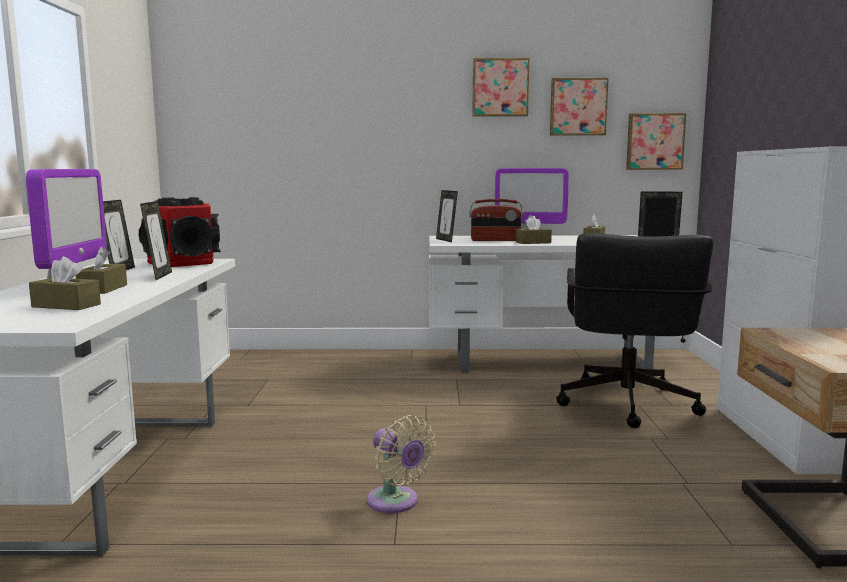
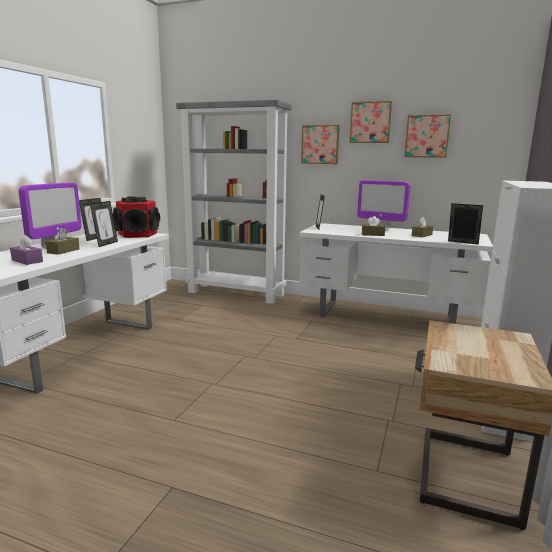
camera: 20 degrees right, 5 degrees up
brown tissue box [29,257,101,310] -> purple tissue box [10,235,43,265]
beige fan [367,415,436,513] -> none
radio [469,199,523,241] -> none
black office chair [556,233,713,428] -> none
picture [626,113,687,170] -> picture moved to [301,125,340,164]
none -> grey bookcase [176,100,292,304]

